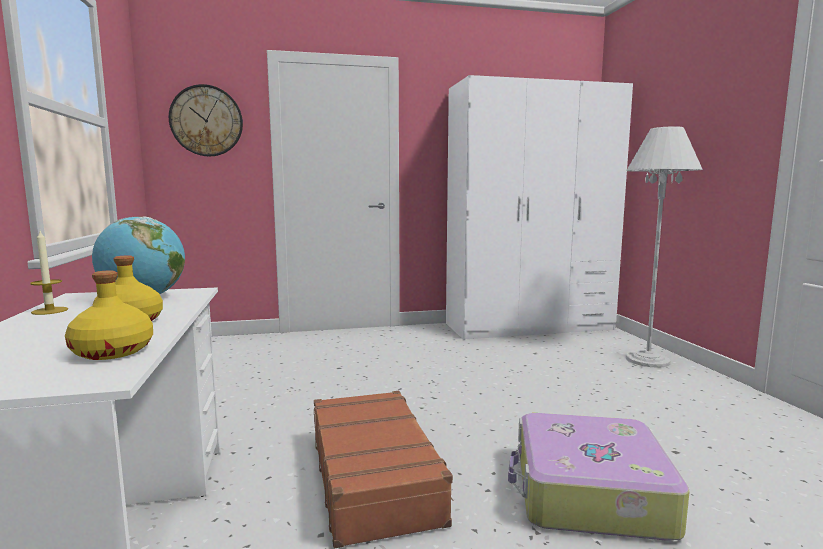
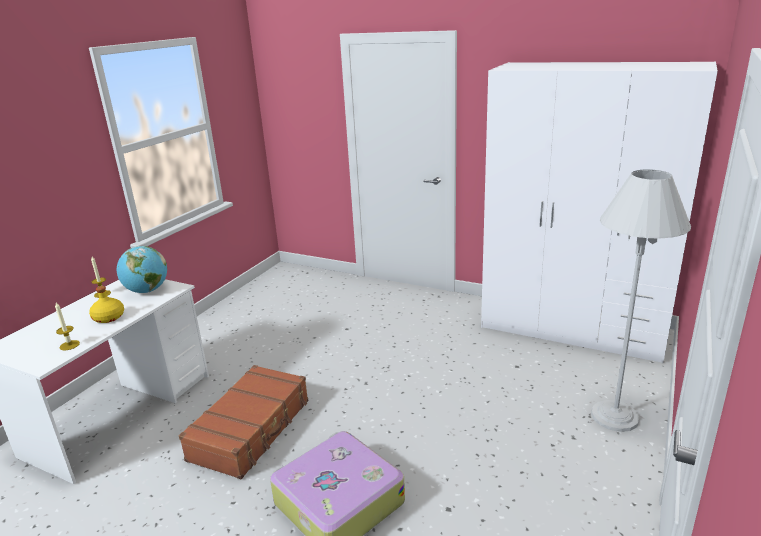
camera: 40 degrees right, 15 degrees up
yellow bottle [65,271,153,360] -> candle [55,302,80,350]
wall clock [169,84,243,156] -> none

